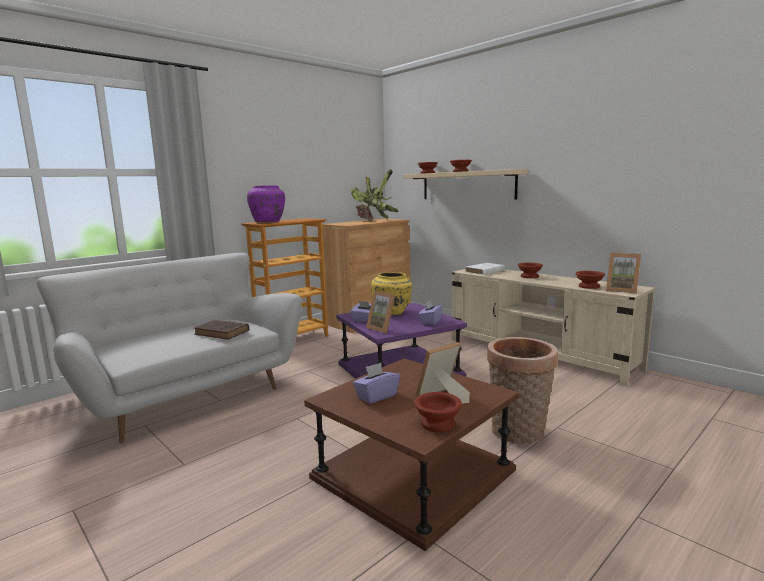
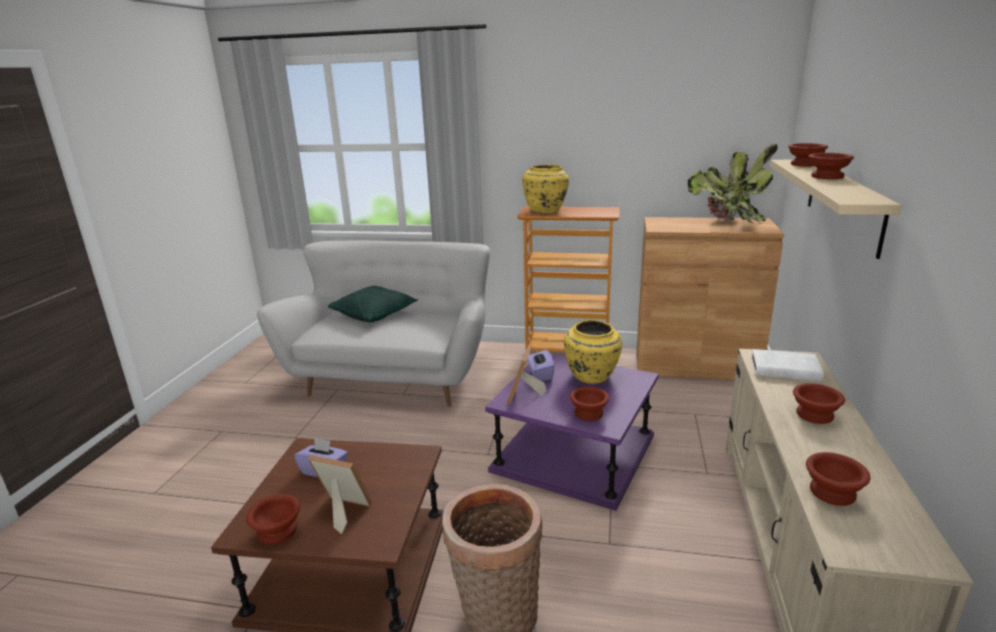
camera: 55 degrees right, 10 degrees up
brown book [194,320,249,339] -> none
purple vase [247,185,285,222] -> yellow vase [522,164,569,213]
purple tissue box [419,300,443,325] -> brown bowl [570,387,609,421]
picture frame [606,253,641,293] -> none
none -> green pillow [328,286,418,322]

